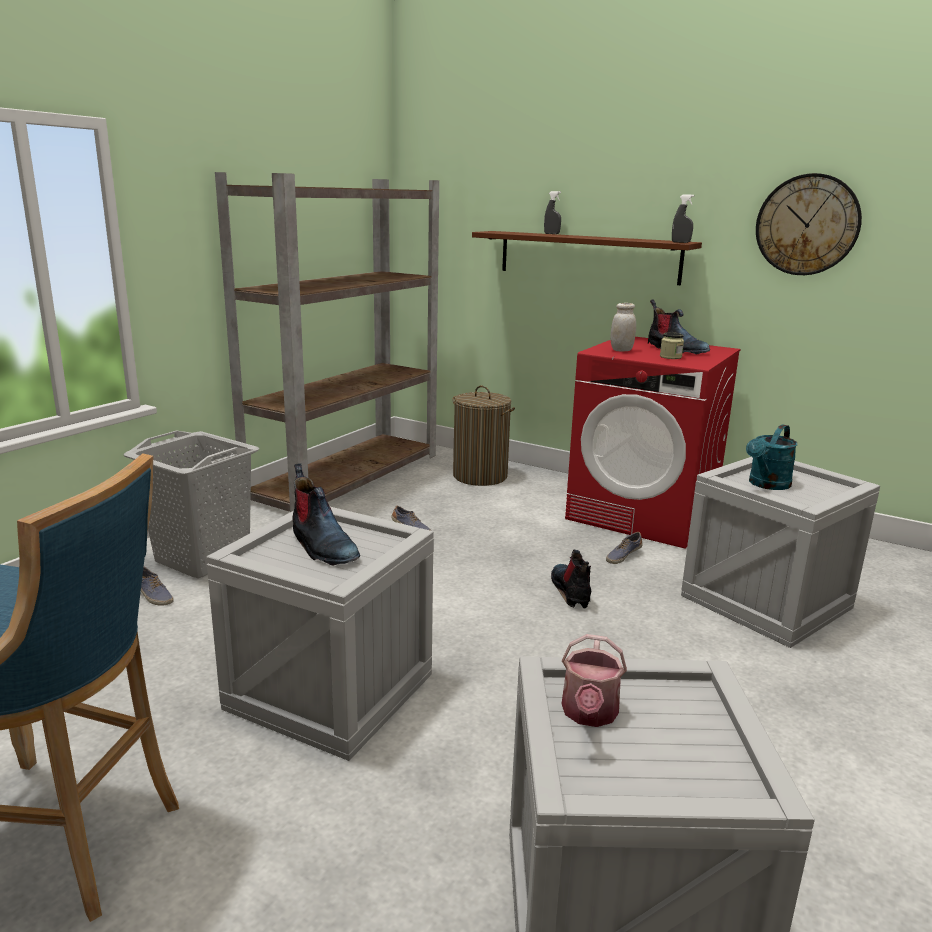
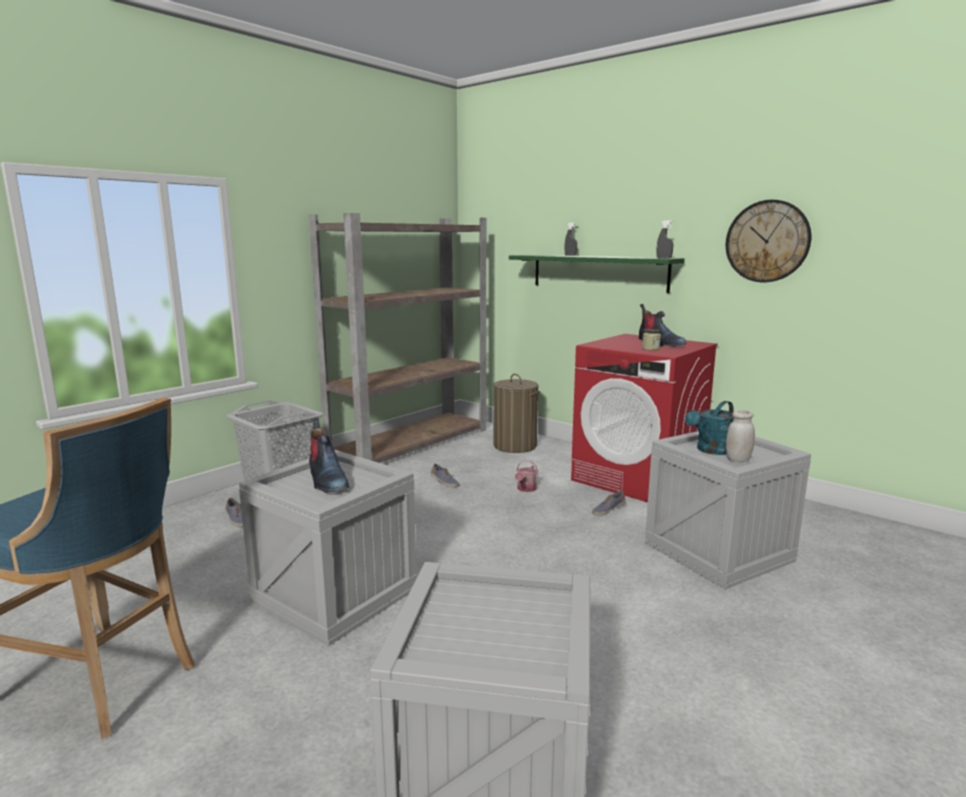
camera: 10 degrees right, 5 degrees down
brown shelf [472,231,702,285] -> green shelf [509,255,684,293]
boot [551,550,592,608] -> none
watering can [561,634,627,727] -> watering can moved to [515,460,538,492]
white jar [610,303,636,351] -> white jar moved to [725,410,755,462]

